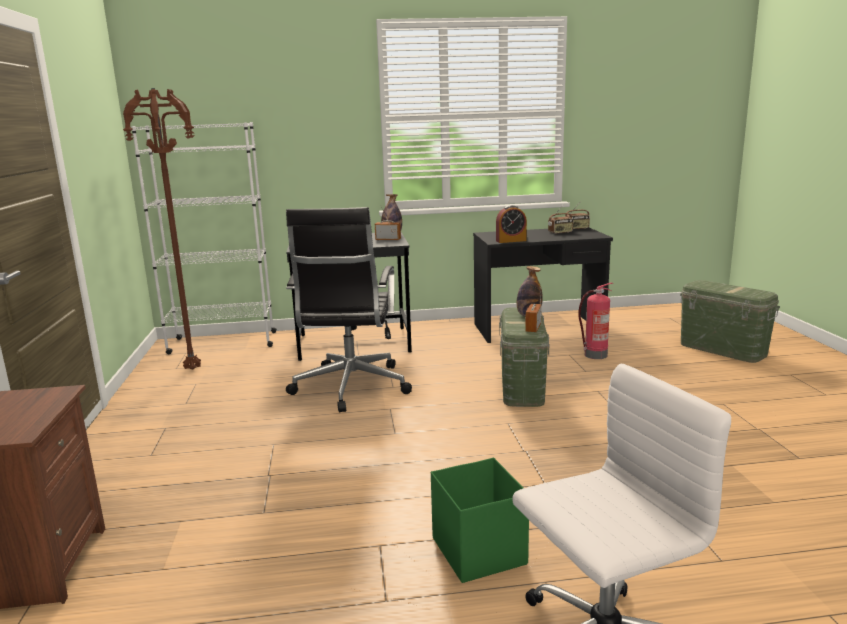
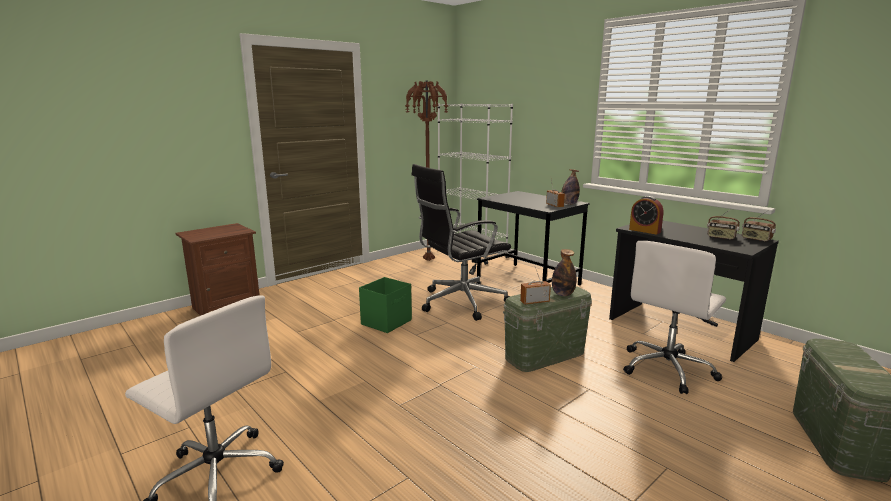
camera: 55 degrees right, 0 degrees up
green storage box [431,458,529,583] -> green storage box moved to [359,277,412,333]
fire extinguisher [578,283,614,359] -> white office chair [623,241,726,394]

